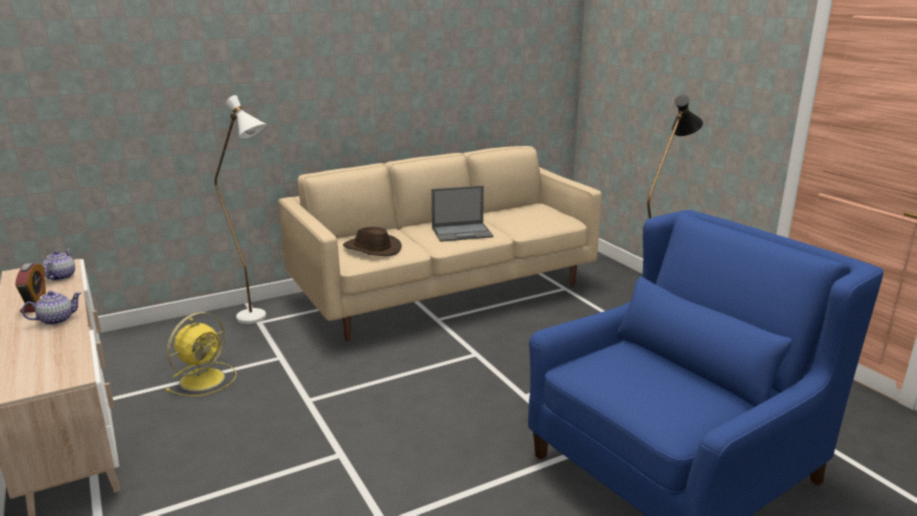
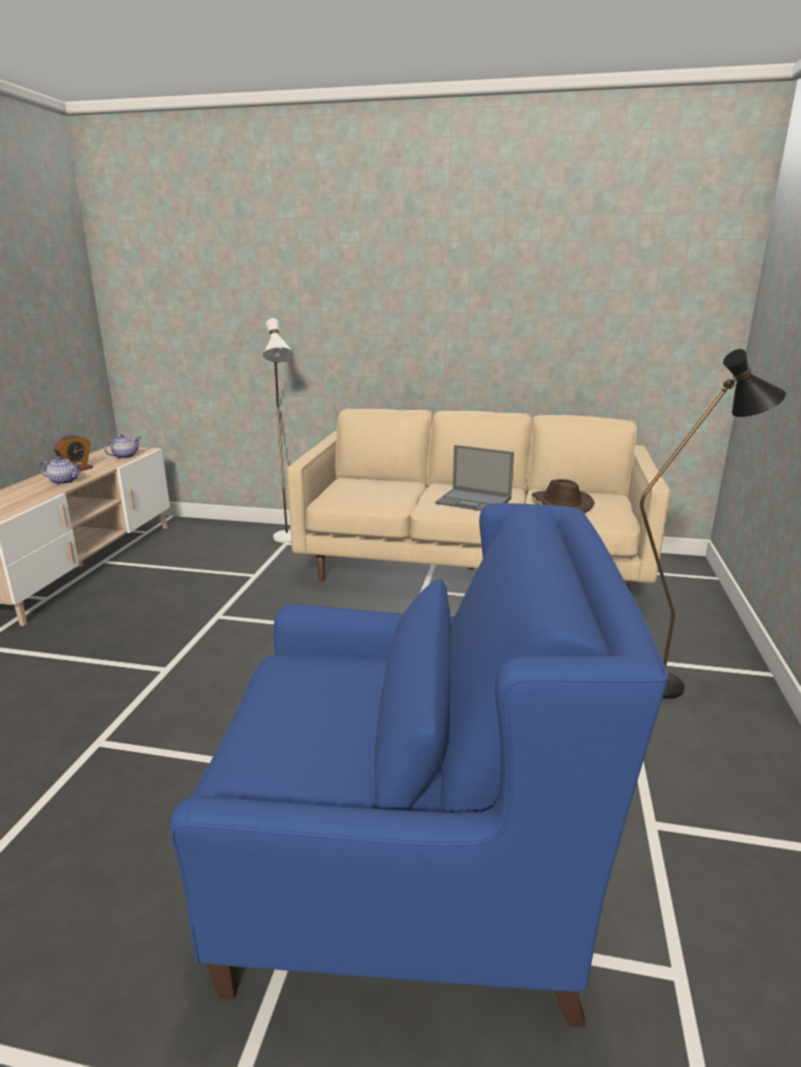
camera: 40 degrees right, 0 degrees up
yellow fan [165,312,237,397] -> none
brown hat [343,227,402,256] -> brown hat moved to [532,479,595,513]

